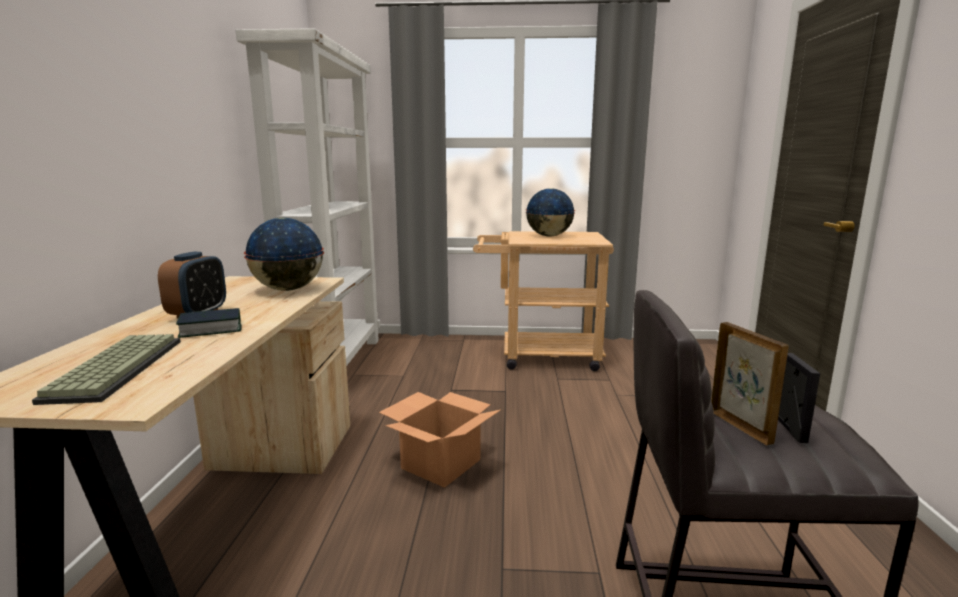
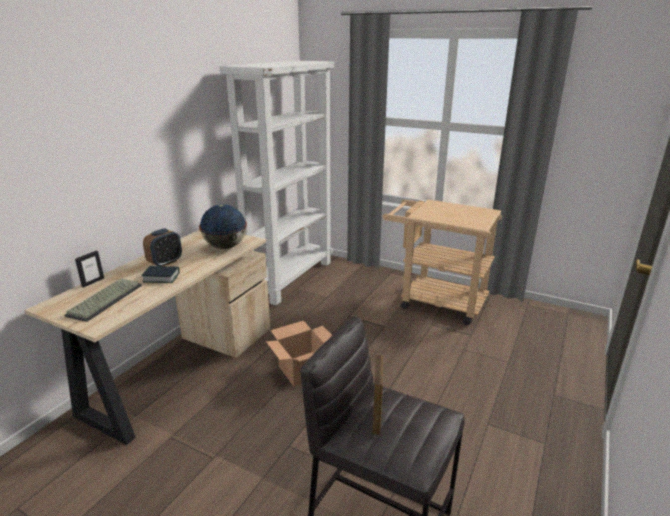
camera: 25 degrees right, 10 degrees up
globe [525,188,575,237] -> none
picture frame [778,353,820,443] -> picture frame moved to [75,251,104,287]

